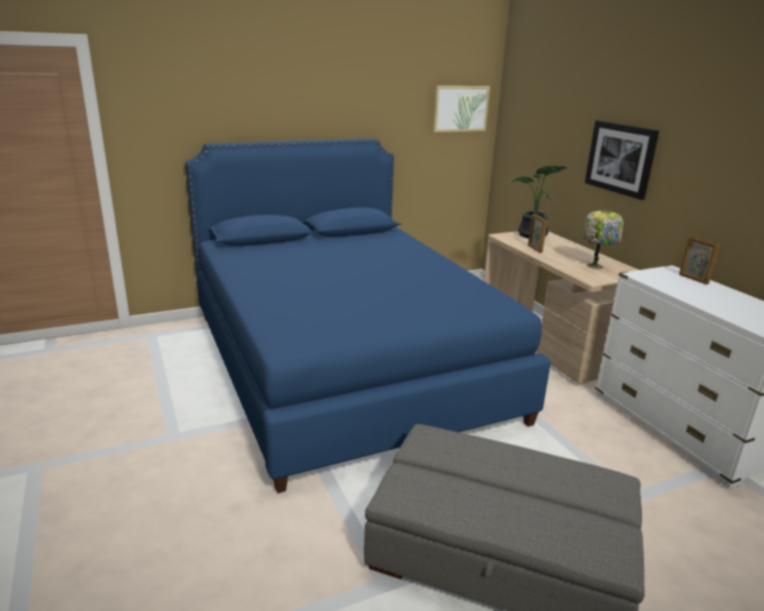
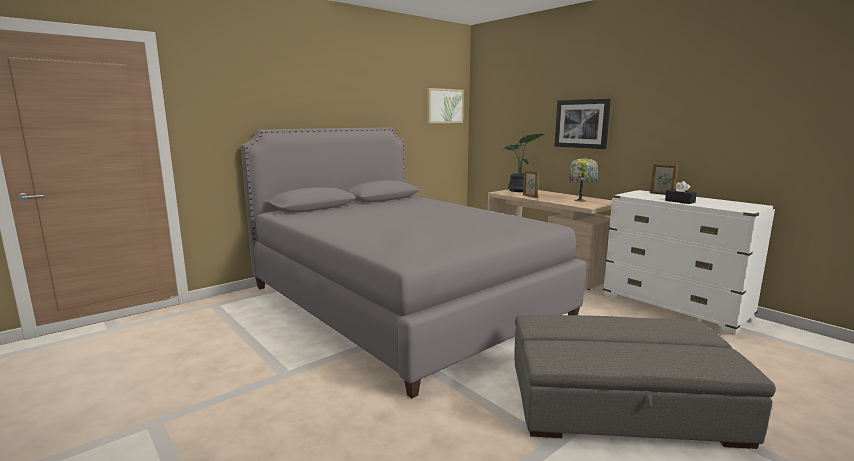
camera: 15 degrees left, 10 degrees down
blue bed [185,139,551,493] -> grey bed [241,127,586,398]
none -> black tissue box [665,181,697,204]

